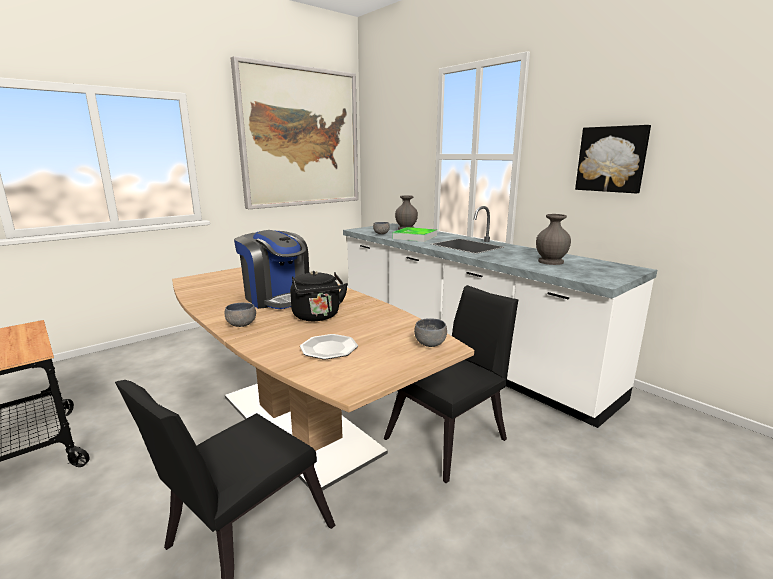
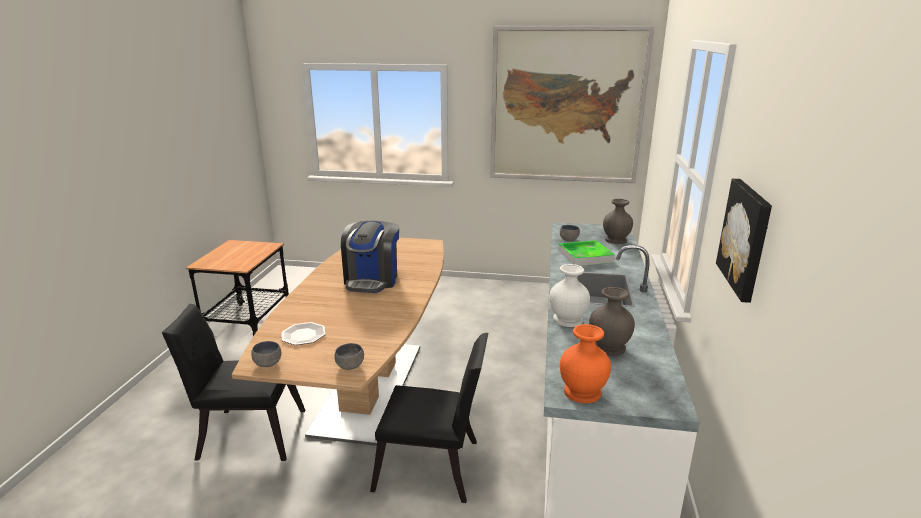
camera: 50 degrees right, 5 degrees up
grey bowl [225,303,256,327] -> grey bowl moved to [251,341,282,367]
black kettle [290,271,348,321] -> none
none -> white vase [549,264,590,327]
none -> orange vase [560,324,611,403]

